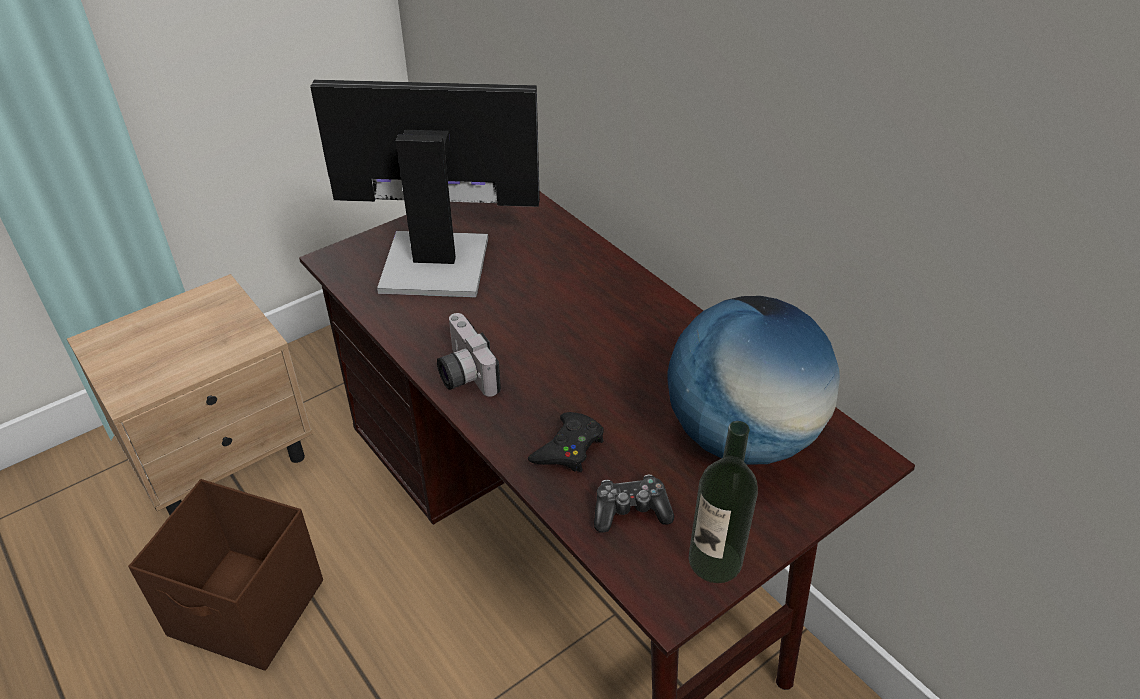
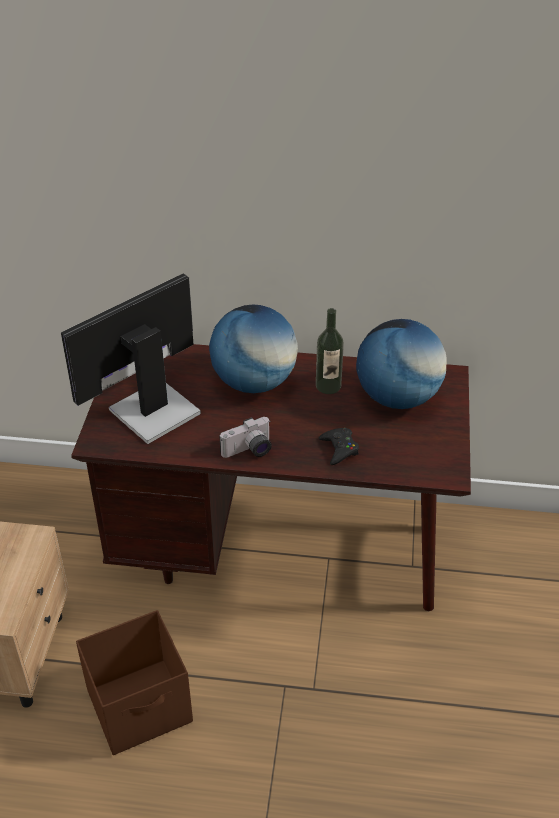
camera: 45 degrees left, 0 degrees up
camera [437,313,501,397] -> camera turned 45 degrees counterclockwise [220,417,272,458]
game controller [594,475,674,533] -> none
bottle [689,421,758,583] -> bottle moved to [316,308,344,394]
none -> globe [209,305,298,393]

